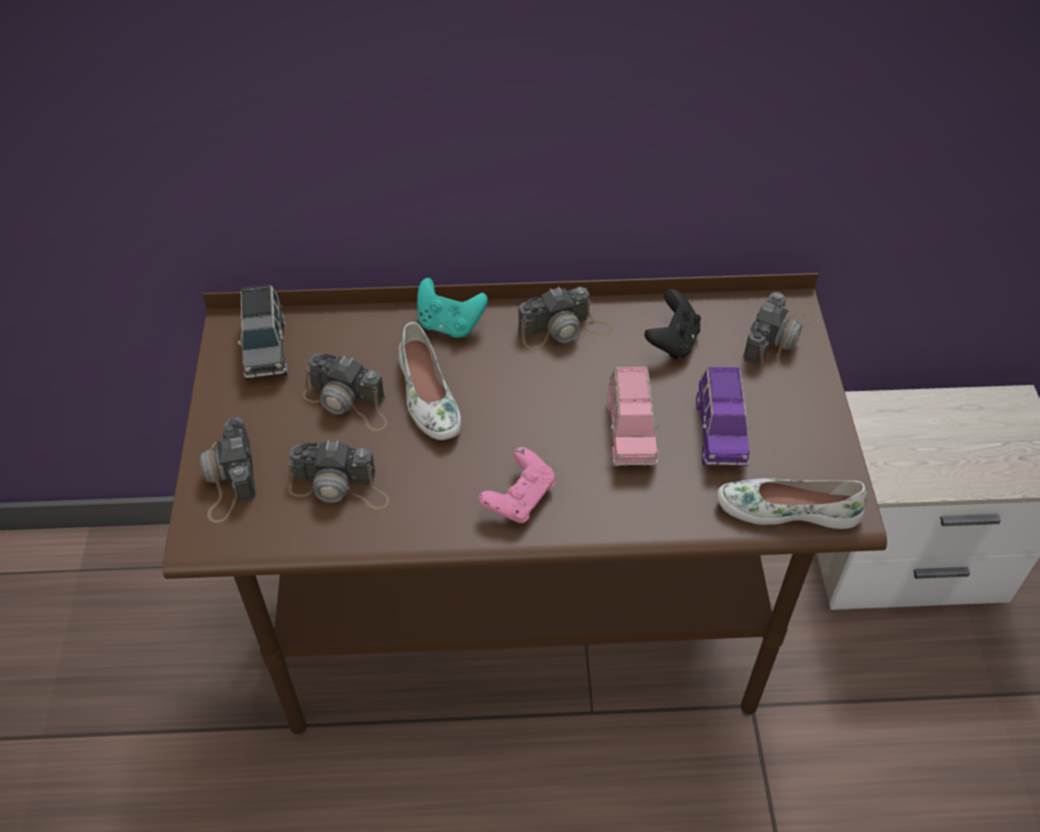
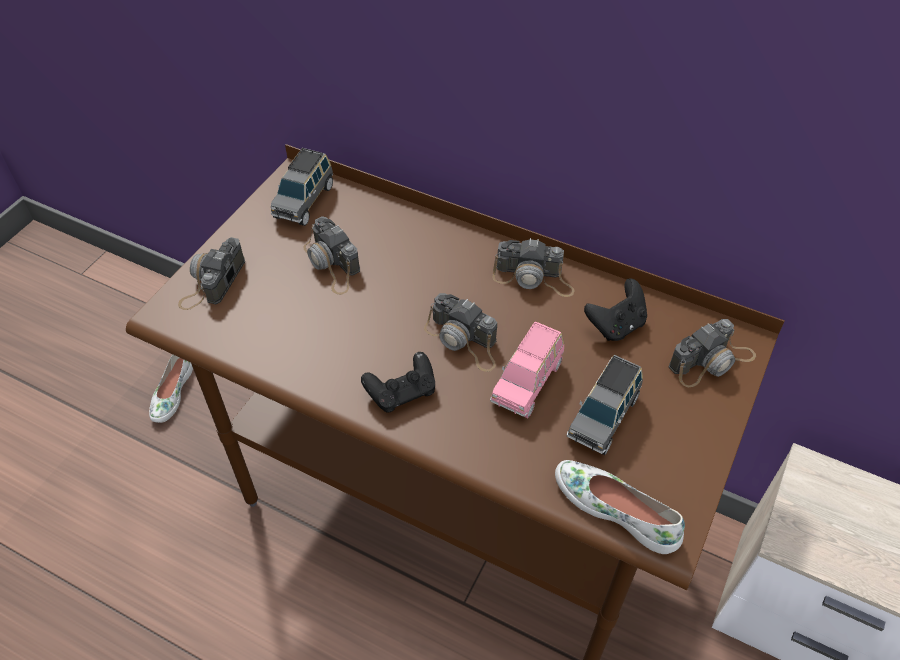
camera: 30 degrees right, 0 degrees up
camera [288,440,390,510] -> camera moved to [424,293,497,372]
white shoe [398,322,461,440] -> white shoe moved to [149,354,193,423]
turquoise game controller [417,278,488,338] -> none
pink game controller [478,447,555,523] -> black game controller [361,352,435,413]
purple toy car [697,367,751,466] -> grey toy car [567,355,643,455]

